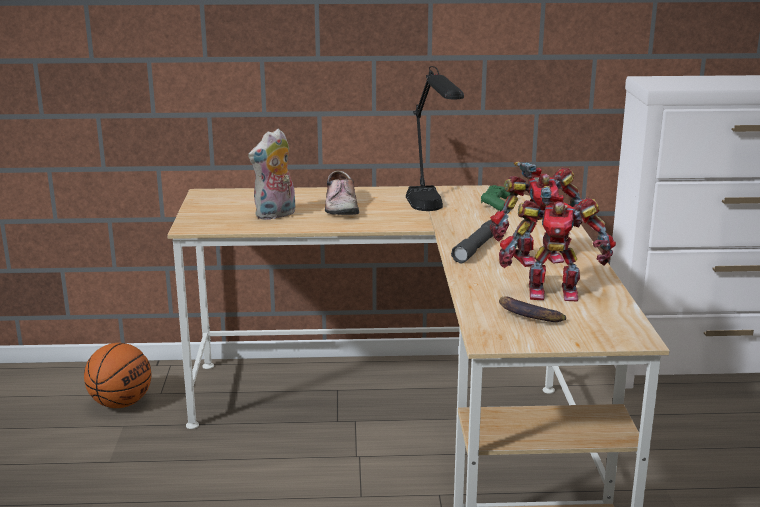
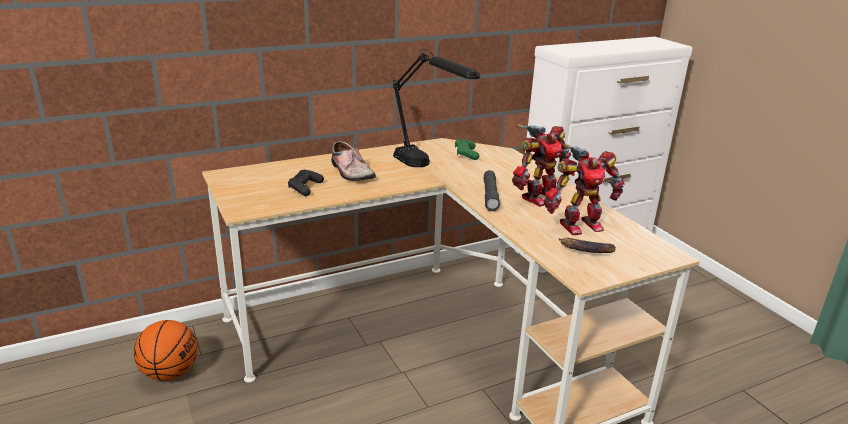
camera: 25 degrees left, 5 degrees up
plush toy [248,129,296,220] -> black game controller [288,169,324,196]

